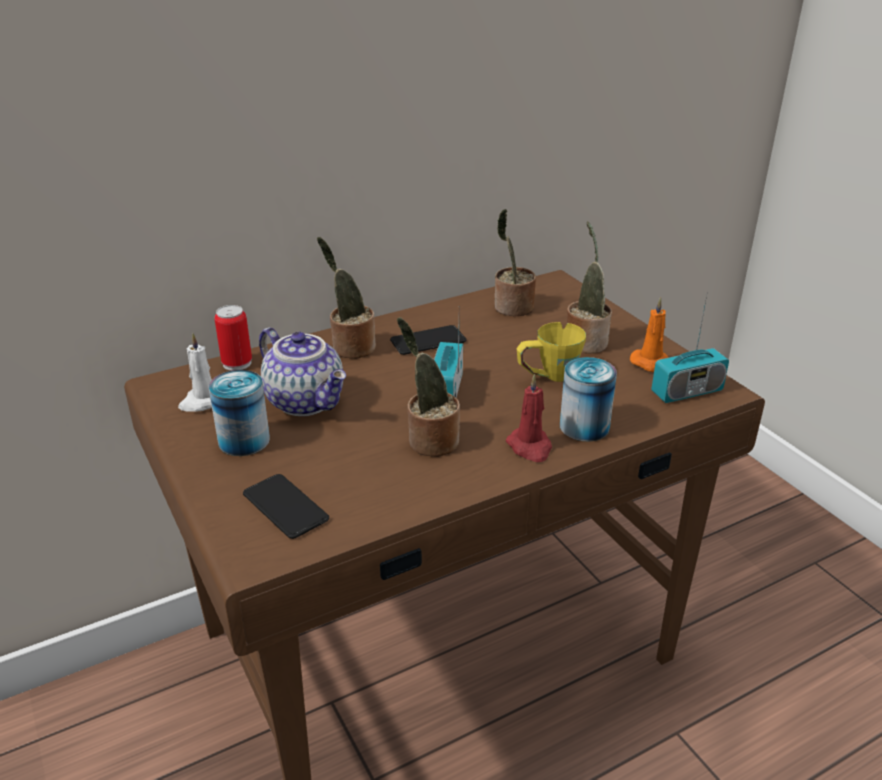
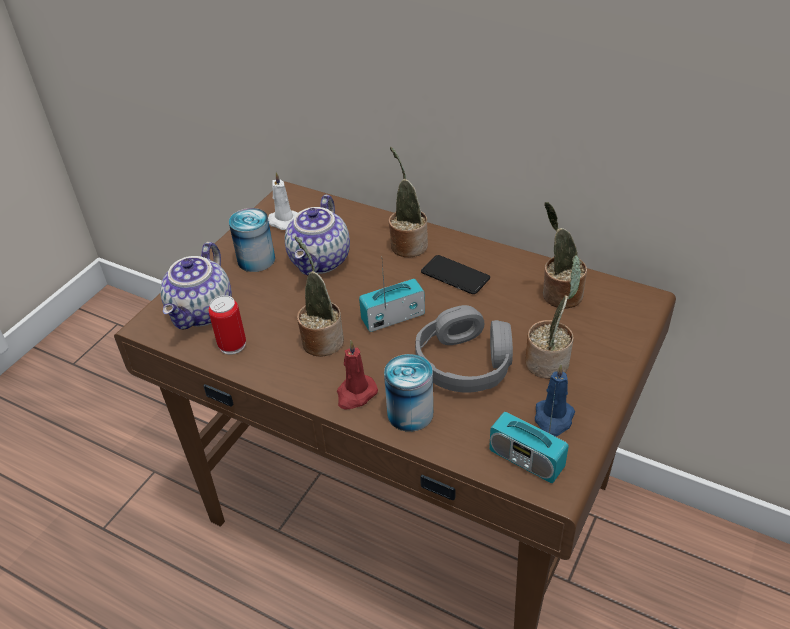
camera: 60 degrees right, 10 degrees up
can [214,305,252,371] -> can moved to [208,295,246,355]
phone [243,474,330,539] -> teapot [160,242,232,330]
yellow mug [517,322,586,382] -> grey headphones [415,305,513,393]
orange candle [630,297,669,372] -> blue candle [535,364,575,437]

